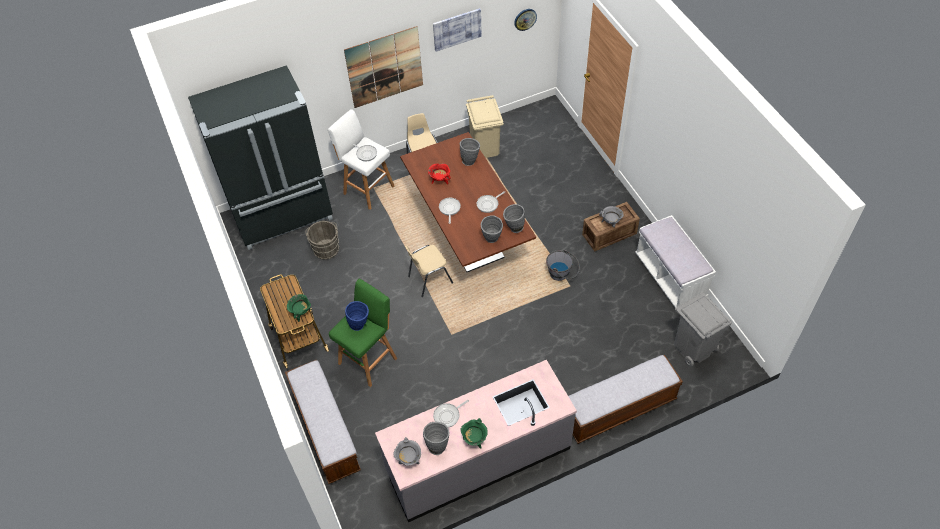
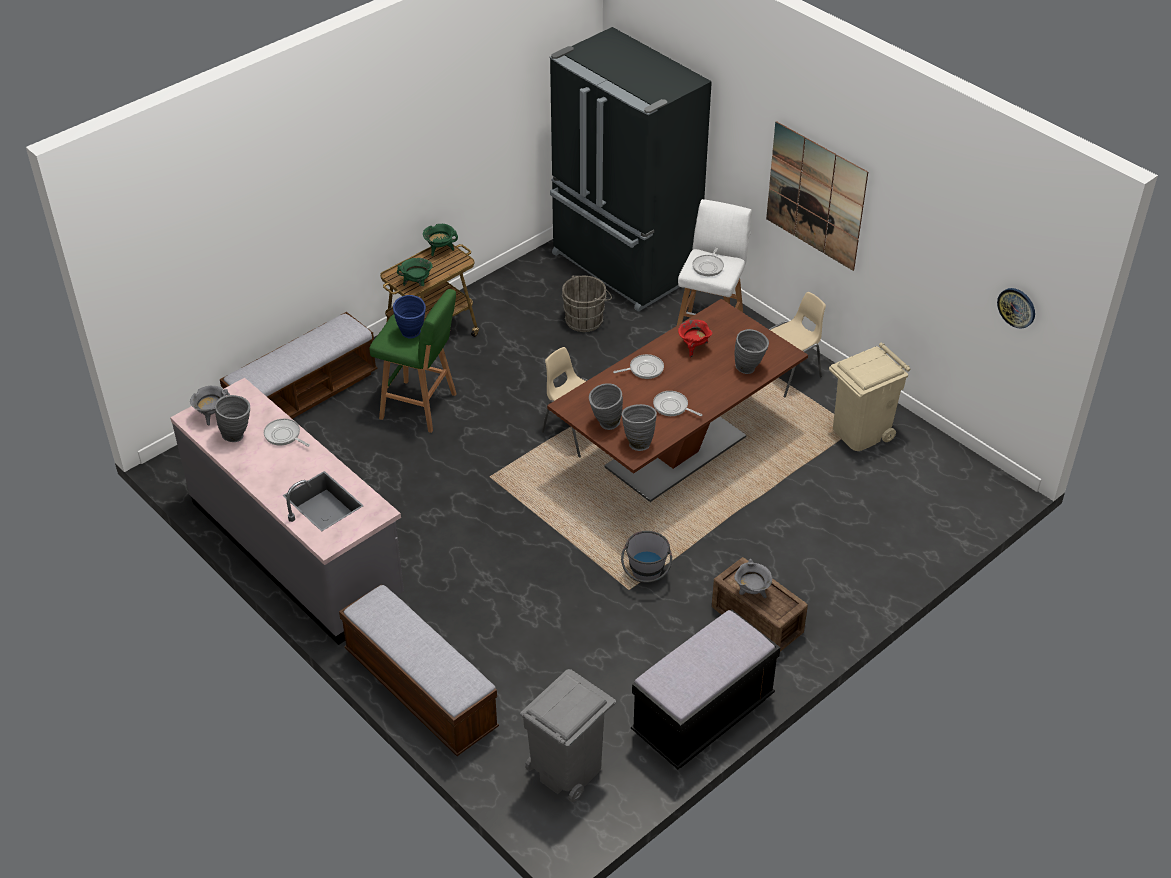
camera: 70 degrees right, 10 degrees down
picture [433,8,482,52] -> none
green cooking pot [460,418,488,448] -> green cooking pot moved to [423,224,458,256]
white bench [635,215,716,308] -> black bench [631,610,781,769]

